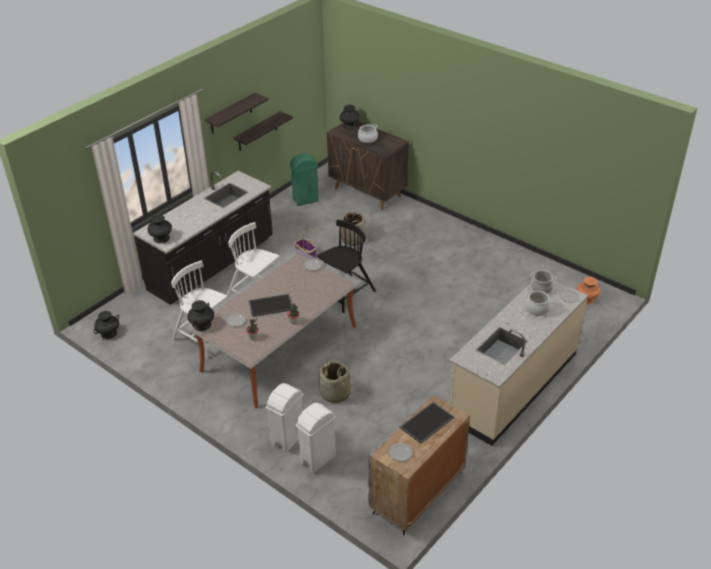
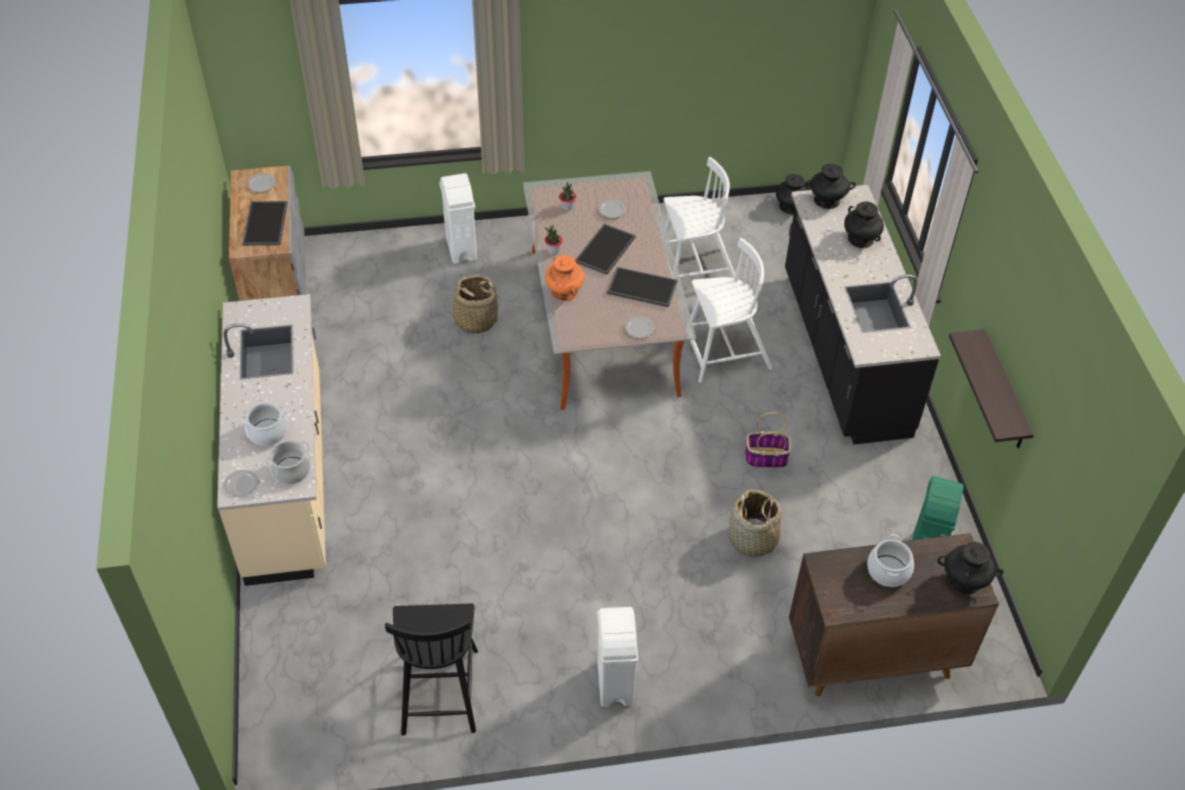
camera: 130 degrees right, 10 degrees up
black vase [187,300,214,331] -> black vase moved to [844,202,884,248]
shelf [205,93,268,134] -> none
white trash can [295,403,336,473] -> white trash can moved to [597,607,638,707]
black chair [317,219,376,313] -> black chair moved to [385,604,478,736]
orange vase [577,277,601,304] -> orange vase moved to [545,255,585,301]
none -> tray [607,267,678,307]

